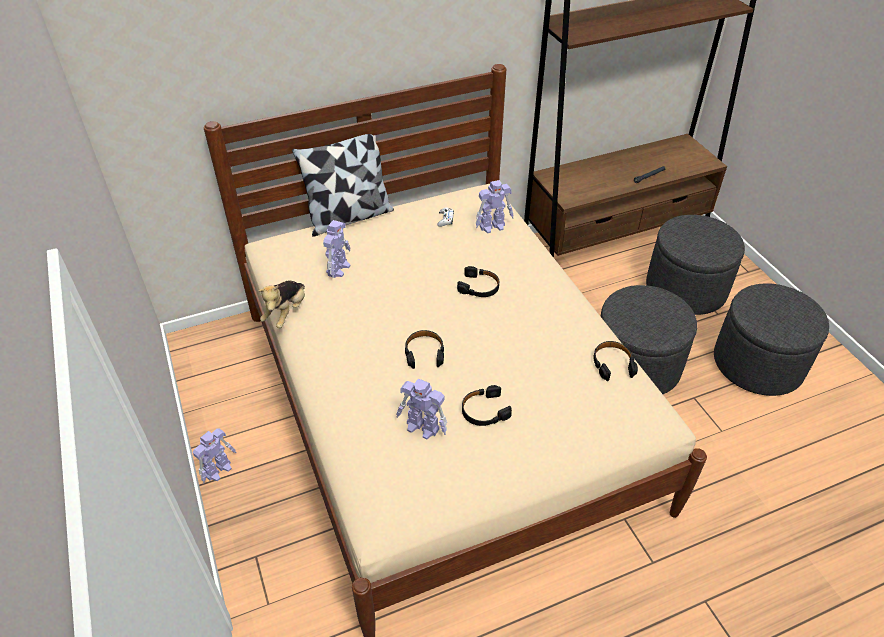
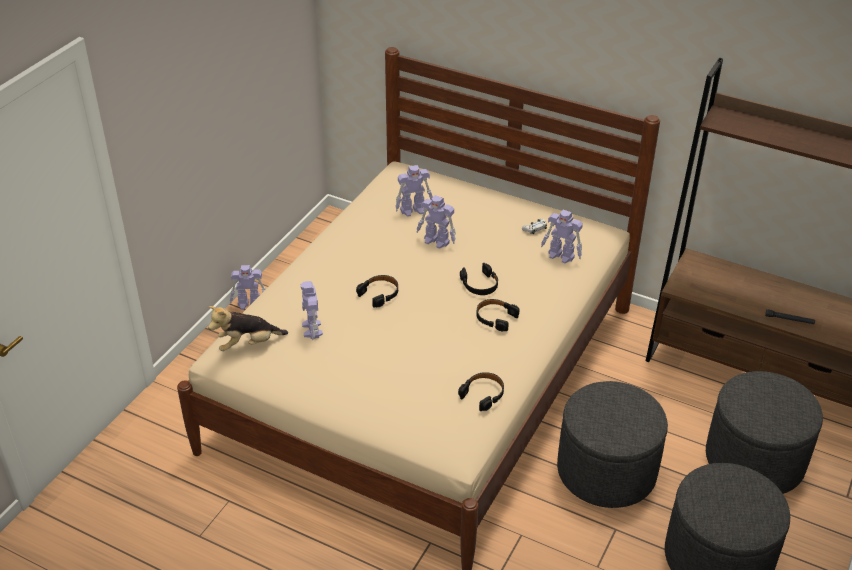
camera: 50 degrees right, 5 degrees down
plush toy [258,281,305,328] -> plush toy moved to [208,306,288,351]
pillow [292,134,394,237] -> none
black headphones [462,385,512,426] -> black headphones moved to [476,299,519,331]
none -> toy robot [416,195,456,249]

